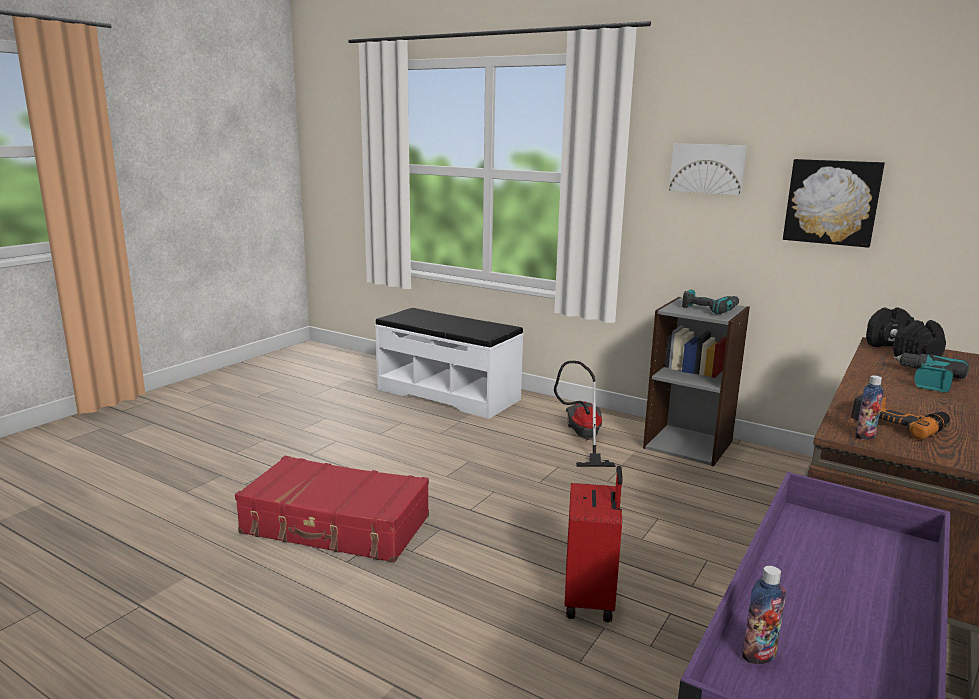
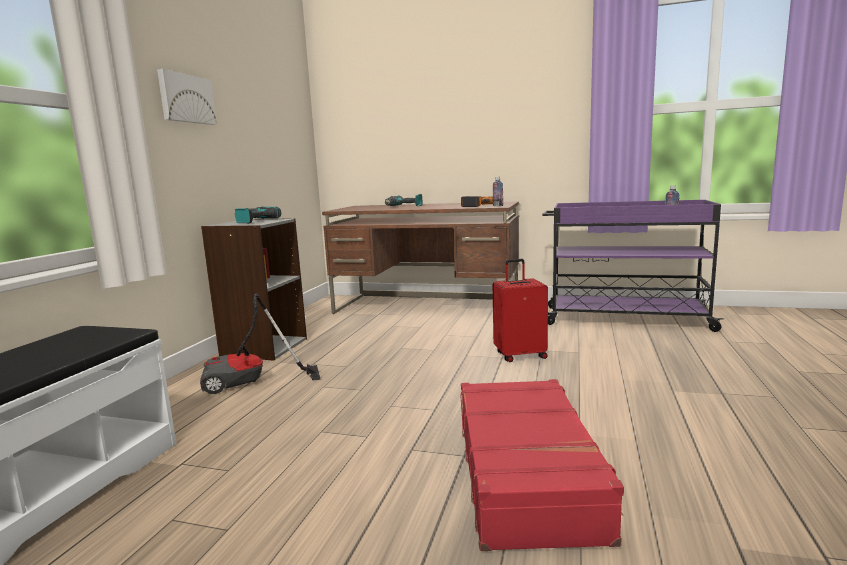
camera: 105 degrees left, 5 degrees down
picture [783,159,885,248] -> none
black dumbbell [866,307,946,357] -> none

